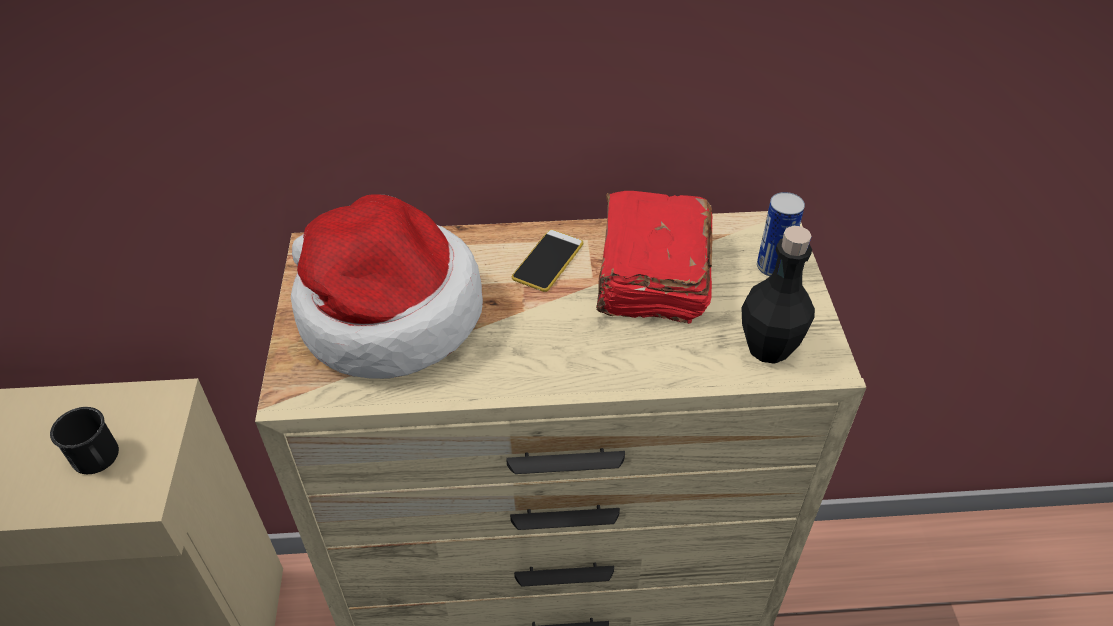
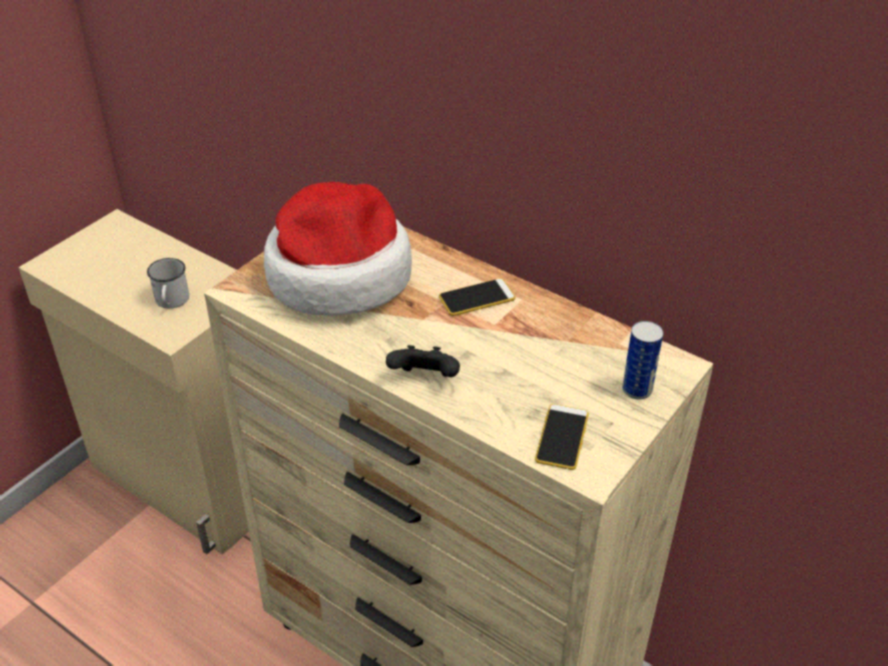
camera: 40 degrees right, 5 degrees down
black mug [50,407,119,474] -> white mug [147,258,189,309]
red book [596,191,713,324] -> none
black bottle [741,226,815,364] -> phone [535,404,589,470]
none -> black game controller [386,345,460,377]

